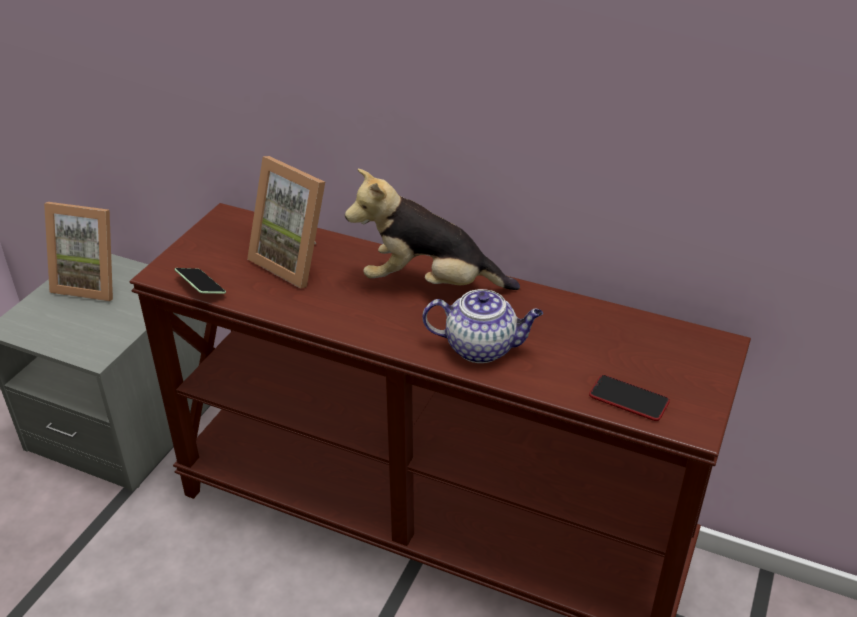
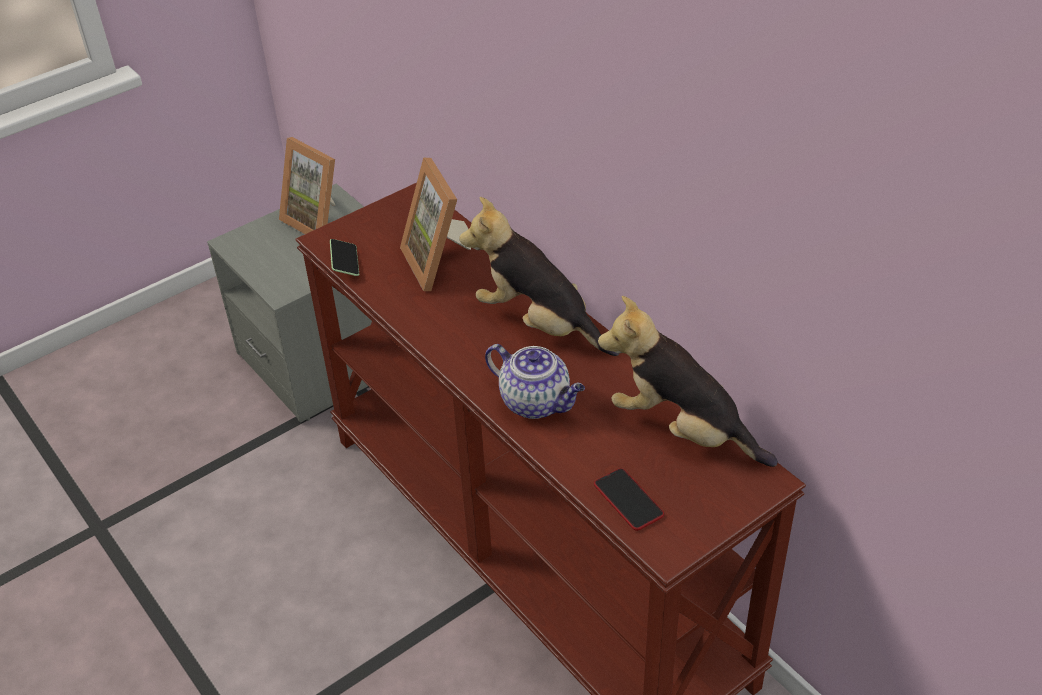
camera: 30 degrees right, 5 degrees up
none -> plush toy [598,296,778,467]

